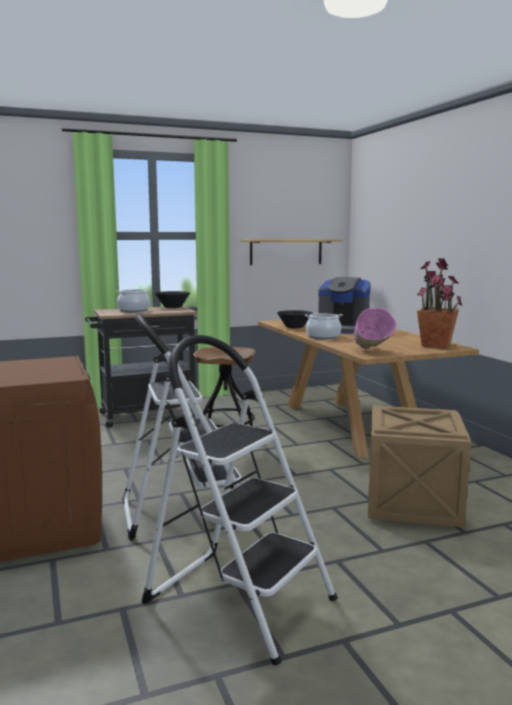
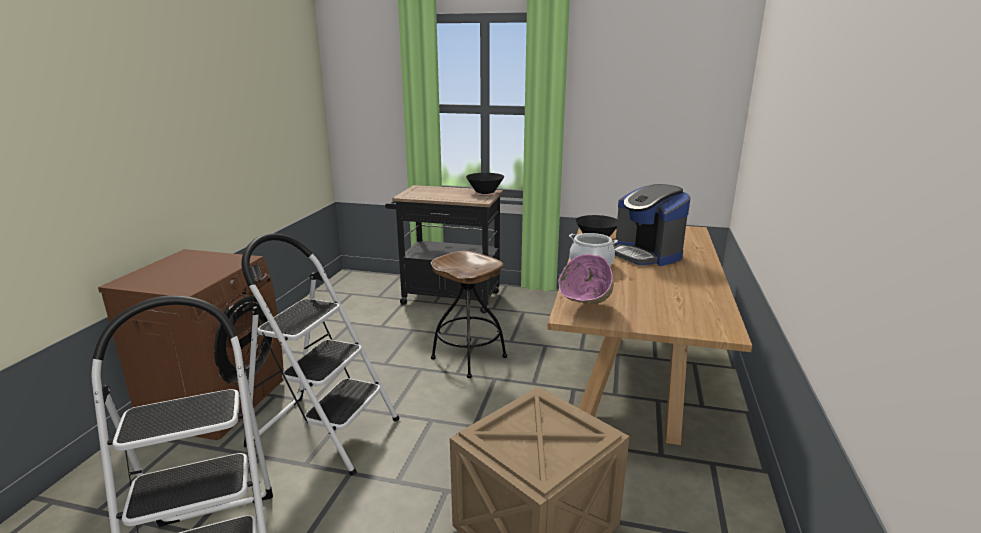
camera: 35 degrees right, 10 degrees up
cooking pot [116,289,150,312] -> none
shelf [241,239,342,265] -> none
potted plant [417,258,462,348] -> none

